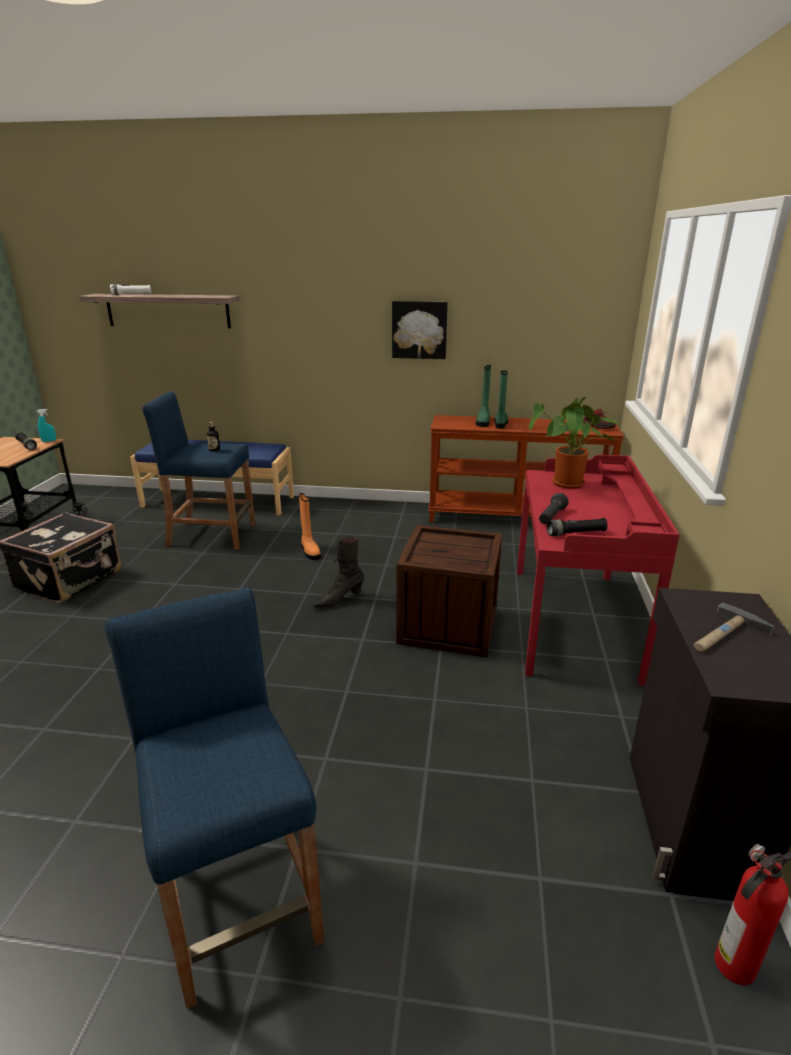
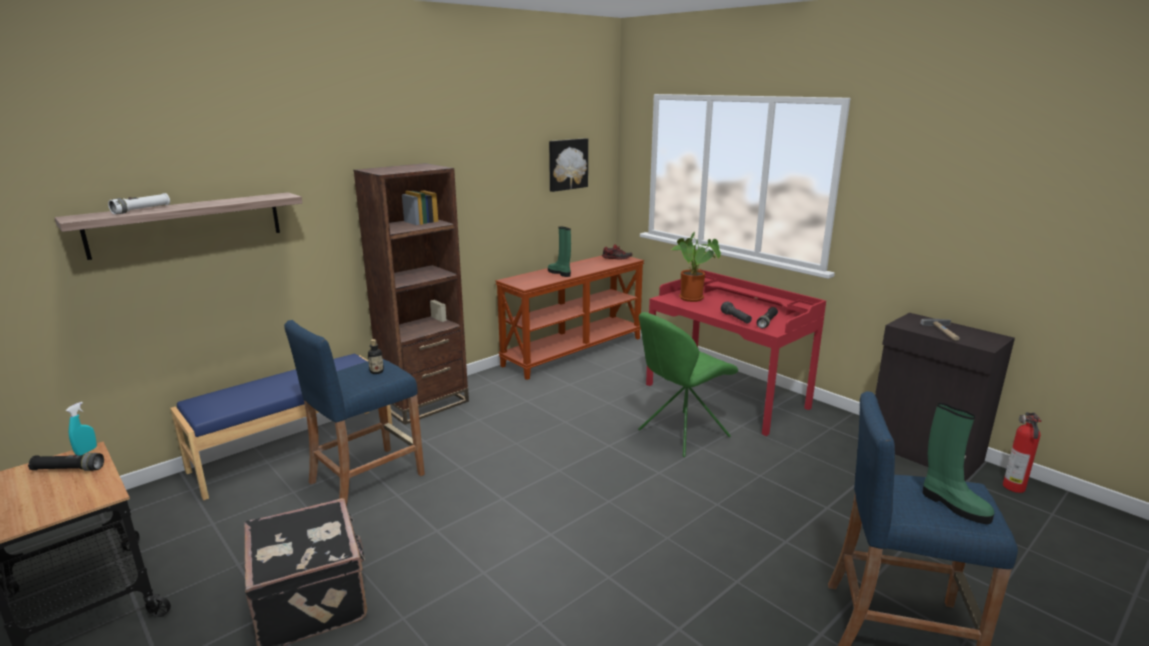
camera: 50 degrees left, 5 degrees down
orange boot [299,493,321,560] -> none
black boot [313,537,364,609] -> none
picture [392,301,448,359] -> picture moved to [549,138,588,192]
crate [396,525,502,657] -> green chair [638,312,738,457]
green boot [476,365,491,427] -> green boot moved to [922,403,994,524]
none -> brown bookcase [354,163,469,425]

